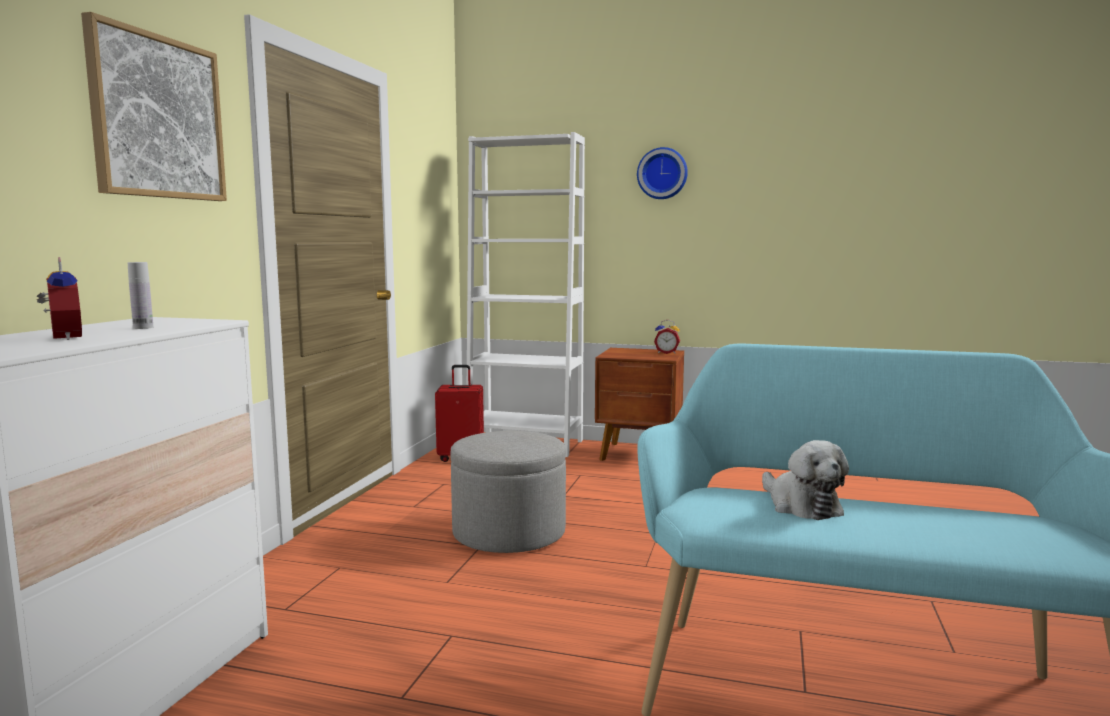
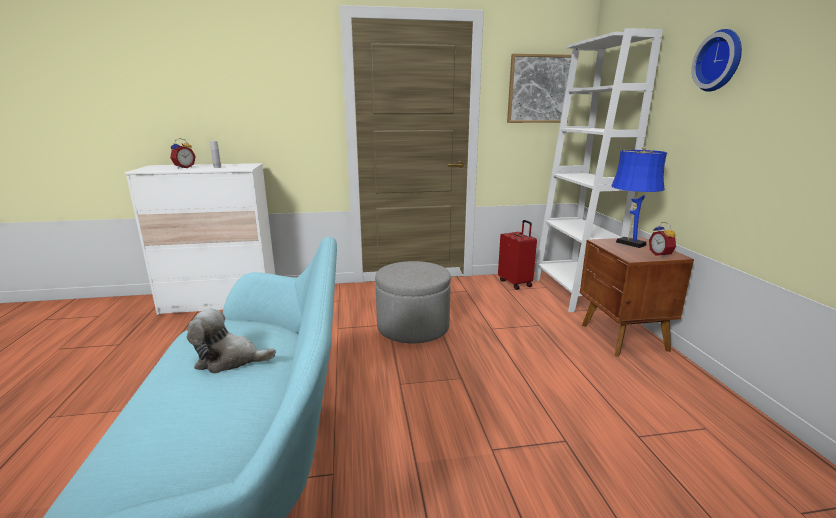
camera: 65 degrees right, 10 degrees up
picture [81,12,227,201] -> picture moved to [507,54,572,123]
plush toy [762,440,849,520] -> plush toy turned 45 degrees clockwise [187,308,276,374]
none -> blue table lamp [611,146,667,248]

